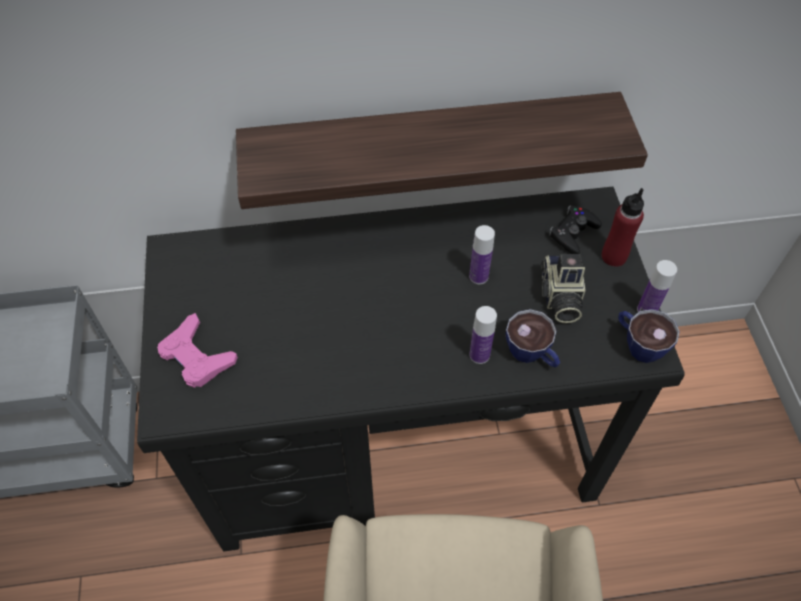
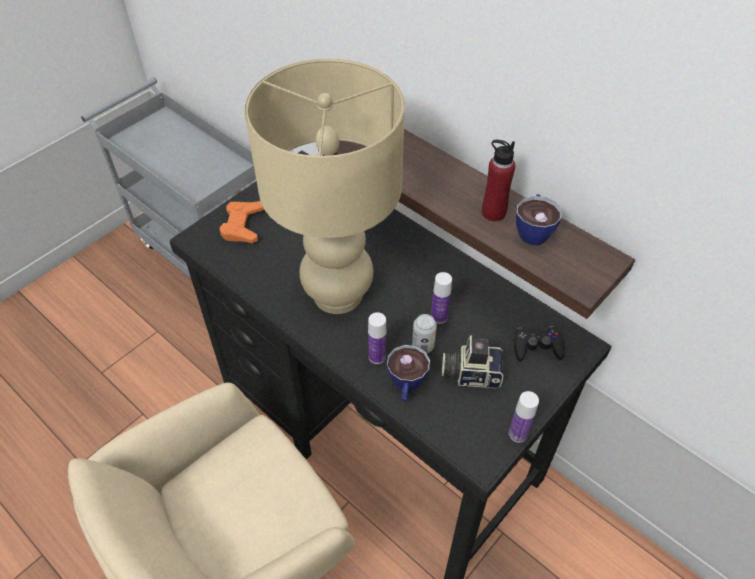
camera: 50 degrees right, 5 degrees down
pink game controller [157,313,238,388] -> orange game controller [219,201,264,243]
camera [541,254,585,323] -> camera turned 45 degrees clockwise [442,335,503,388]
red bottle [601,188,644,267] -> red bottle moved to [482,140,515,221]
cup [618,309,680,363] -> cup moved to [516,194,562,245]
none -> beige table lamp [245,59,405,314]
none -> can [412,314,437,354]

